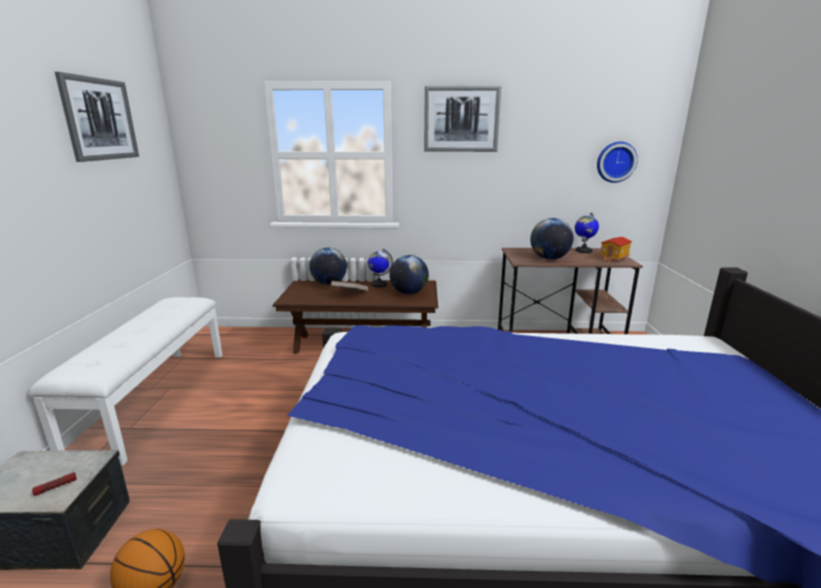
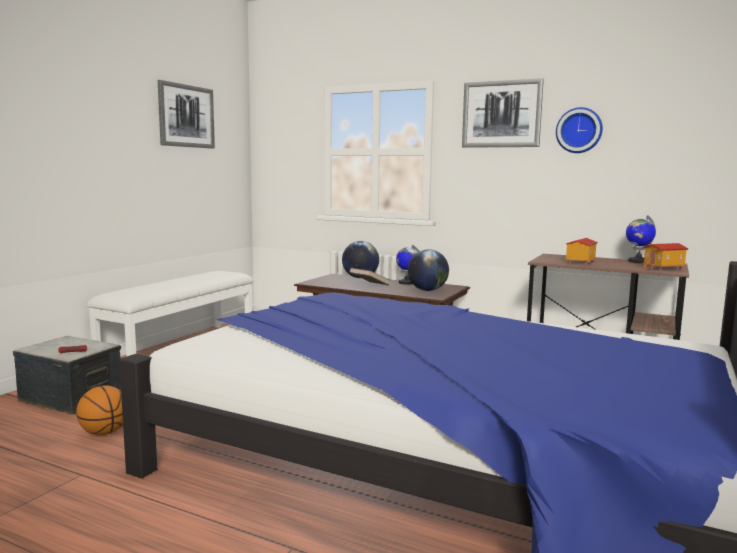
camera: 25 degrees right, 10 degrees down
globe [530,218,574,260] -> toy house [564,238,598,265]
wall clock [597,142,638,183] -> wall clock moved to [556,107,603,153]

